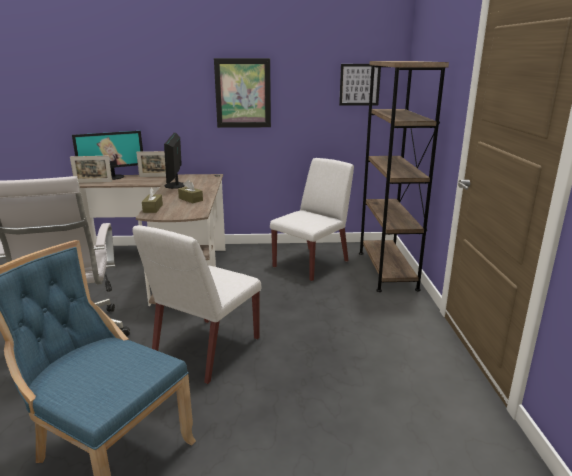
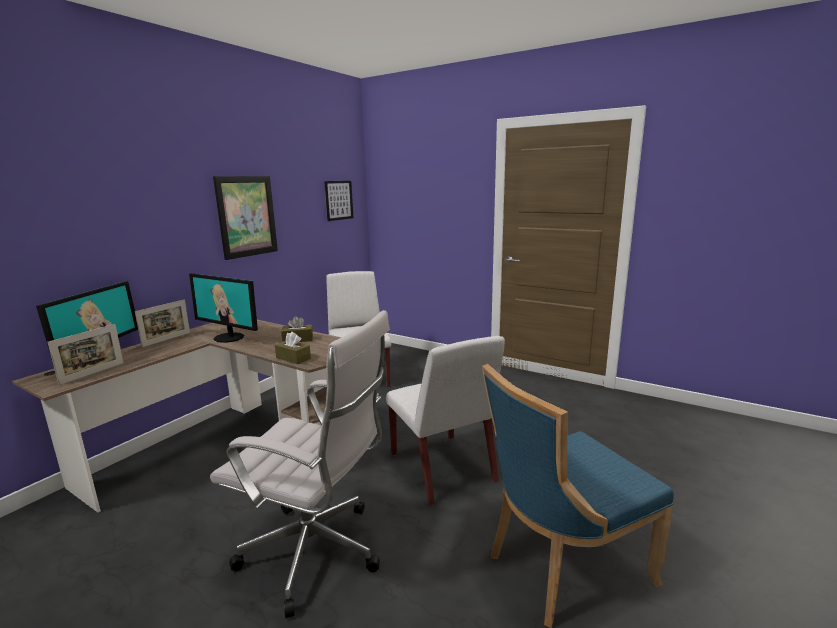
camera: 55 degrees left, 5 degrees down
brown bookcase [359,61,449,292] -> none

